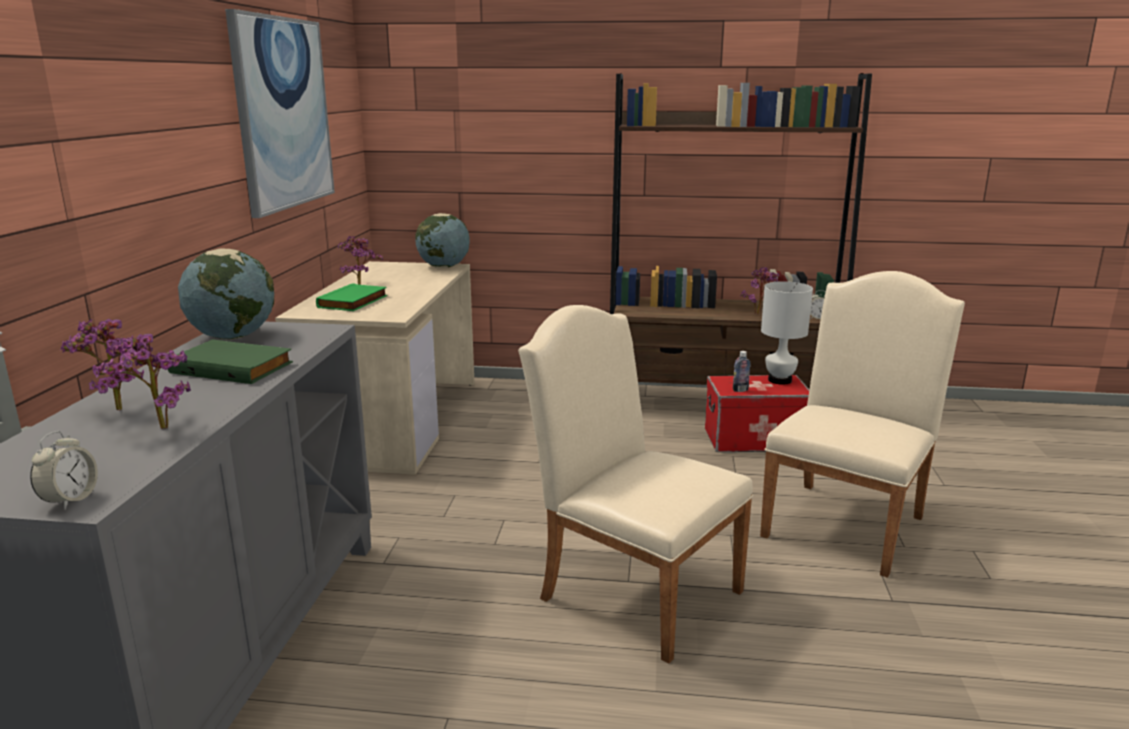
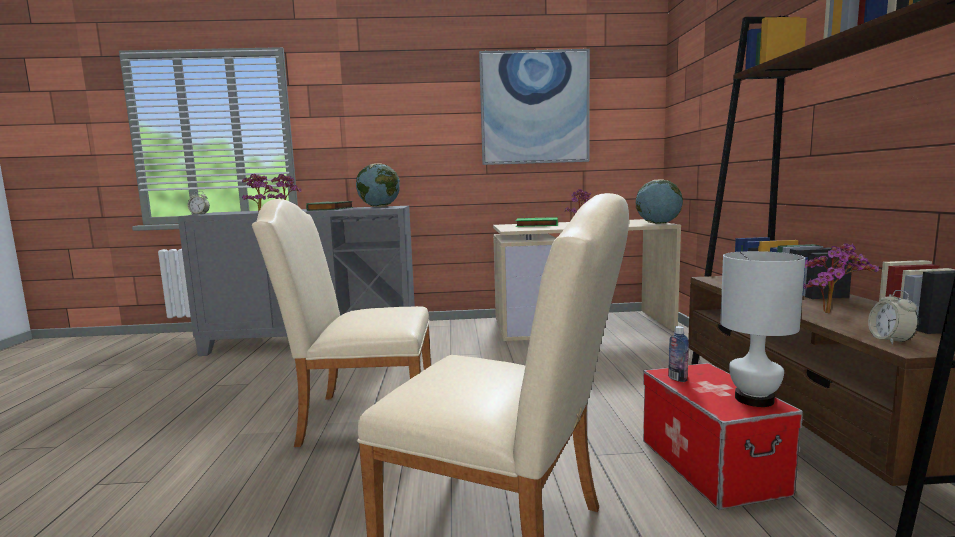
camera: 80 degrees right, 10 degrees down
beige chair [518,305,753,664] -> beige chair turned 120 degrees counterclockwise [252,199,431,447]

